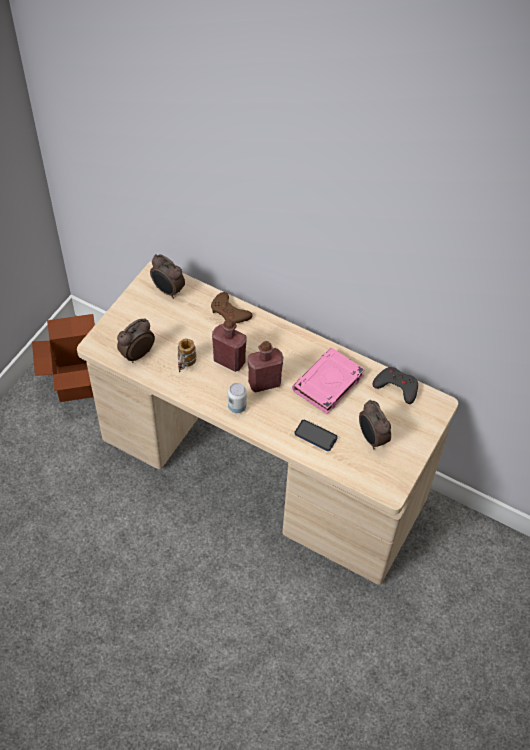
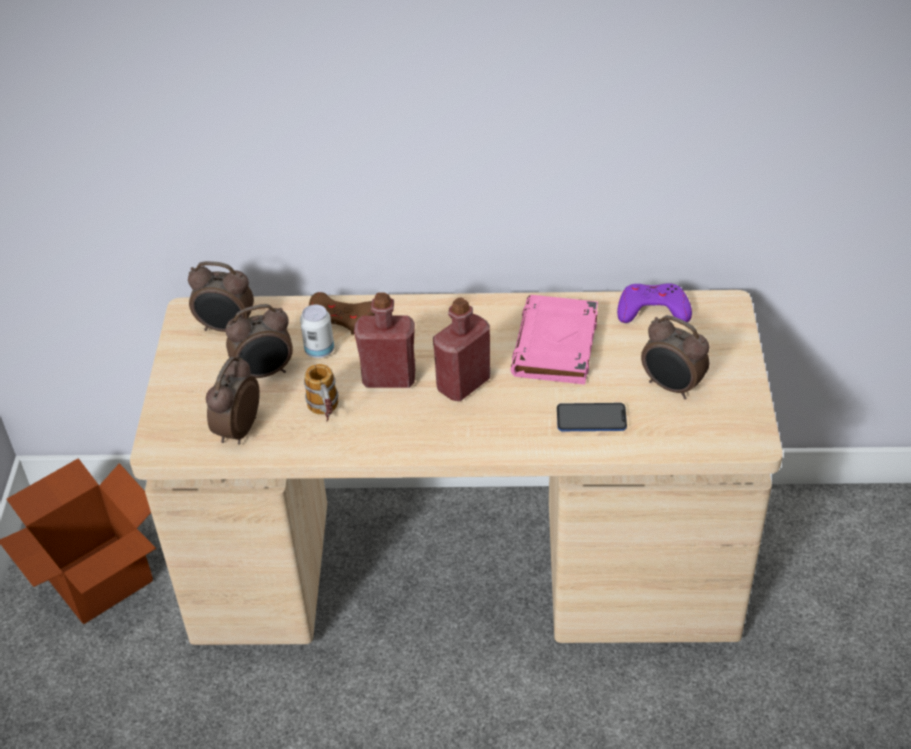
camera: 25 degrees left, 10 degrees down
can [228,383,247,413] -> can moved to [300,305,334,358]
grey game controller [373,367,418,404] -> purple game controller [617,283,692,323]
none -> alarm clock [225,304,293,378]

